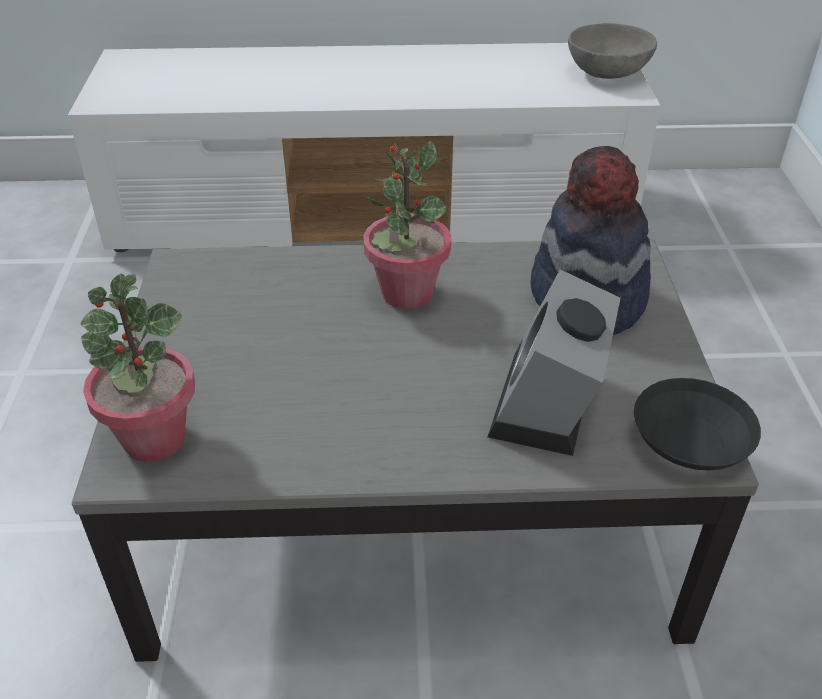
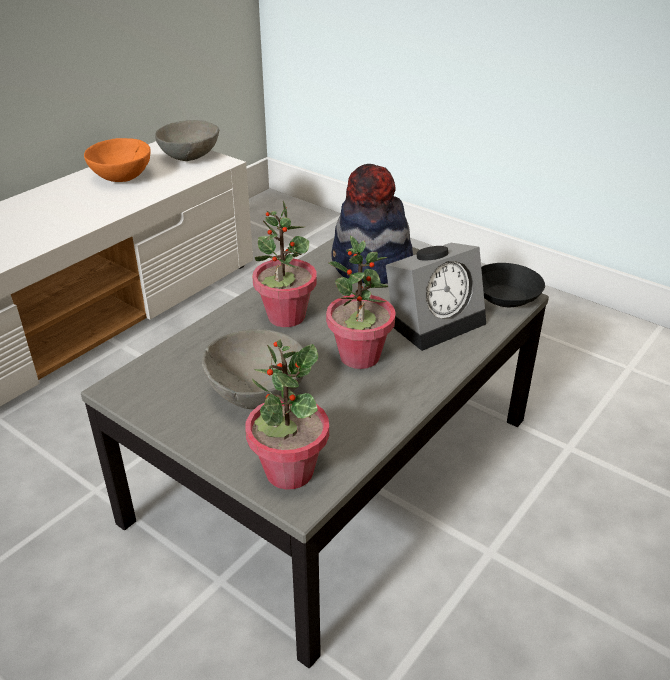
camera: 50 degrees left, 5 degrees down
alarm clock [488,269,621,456] -> alarm clock turned 90 degrees counterclockwise [386,243,486,351]
none -> orange bowl [84,138,151,182]
none -> grey bowl [202,329,303,409]
none -> potted plant [326,236,396,369]

